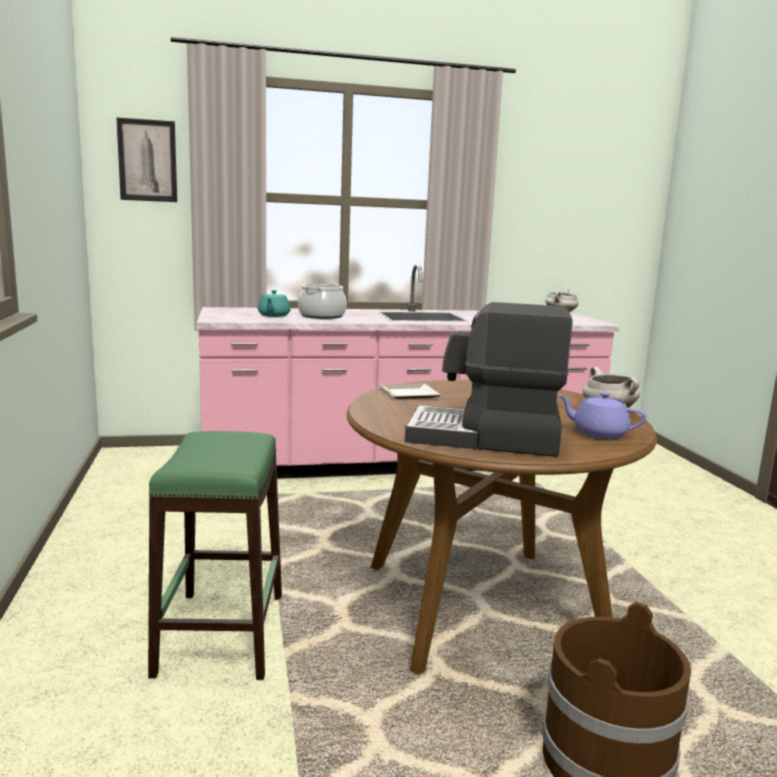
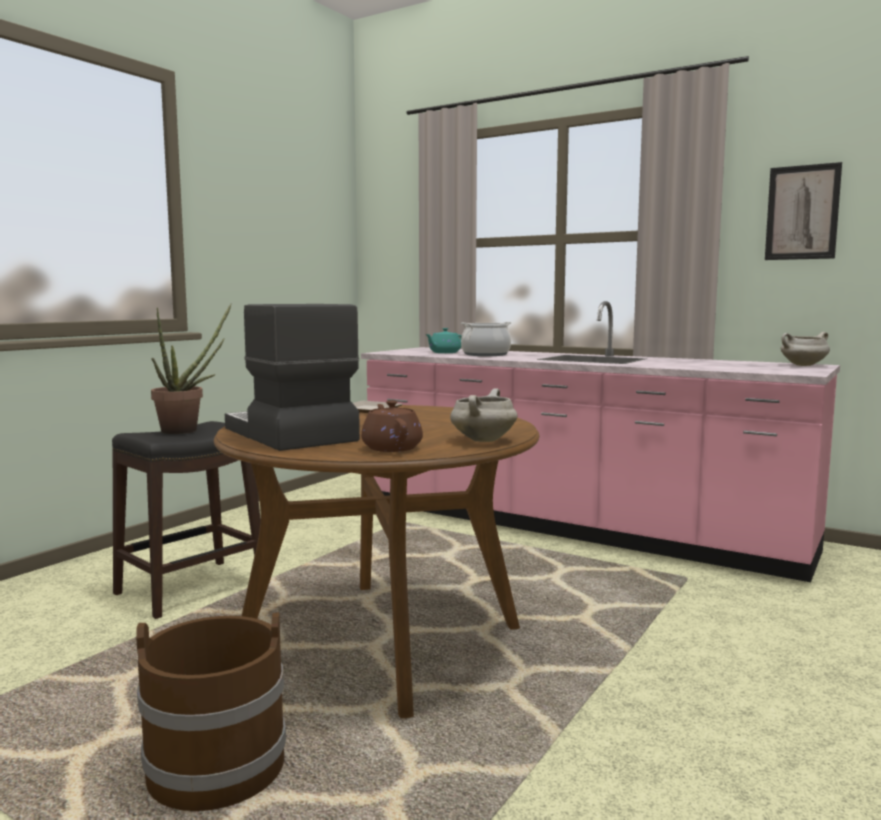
camera: 45 degrees right, 5 degrees down
picture [116,117,177,202] -> picture moved to [765,162,842,260]
green stool [148,431,282,680] -> black stool [112,421,261,619]
purple teapot [558,392,647,439] -> brown teapot [361,401,423,452]
none -> potted plant [151,304,231,434]

